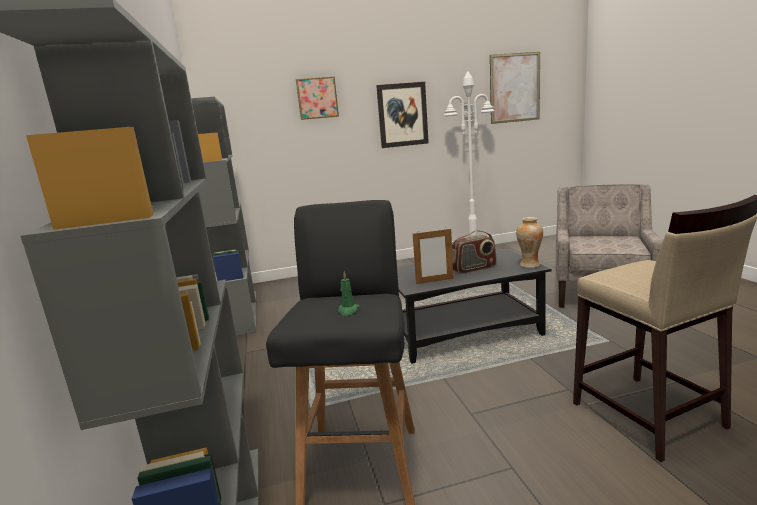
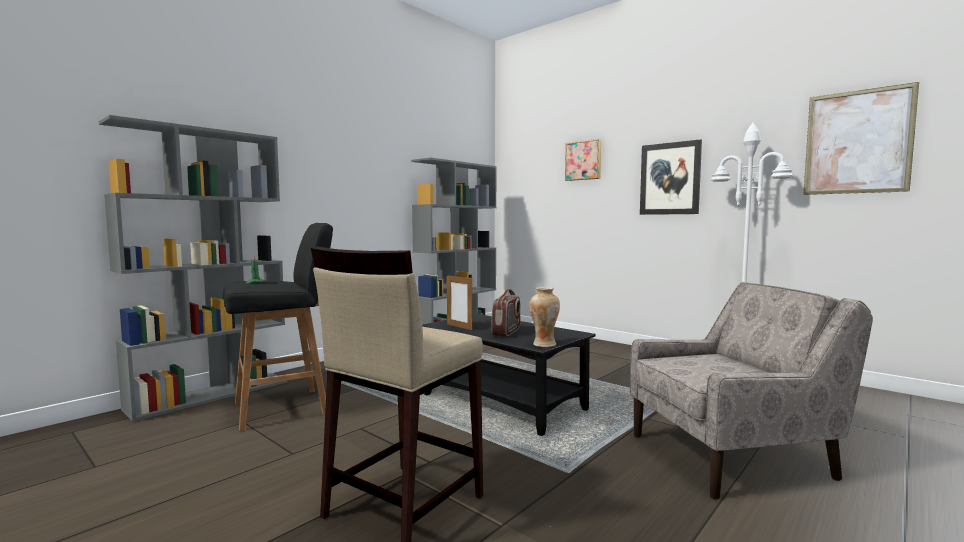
camera: 55 degrees right, 10 degrees down
radio [452,230,497,274] -> radio turned 105 degrees counterclockwise [491,289,520,336]

